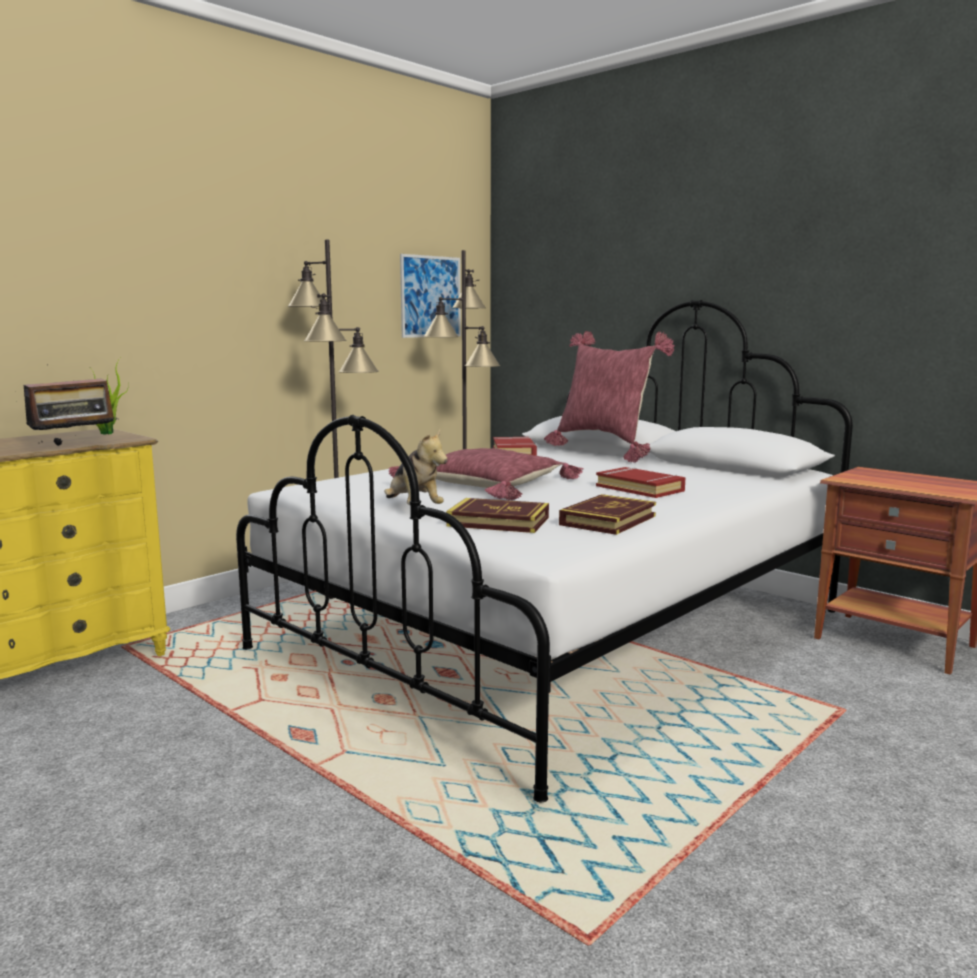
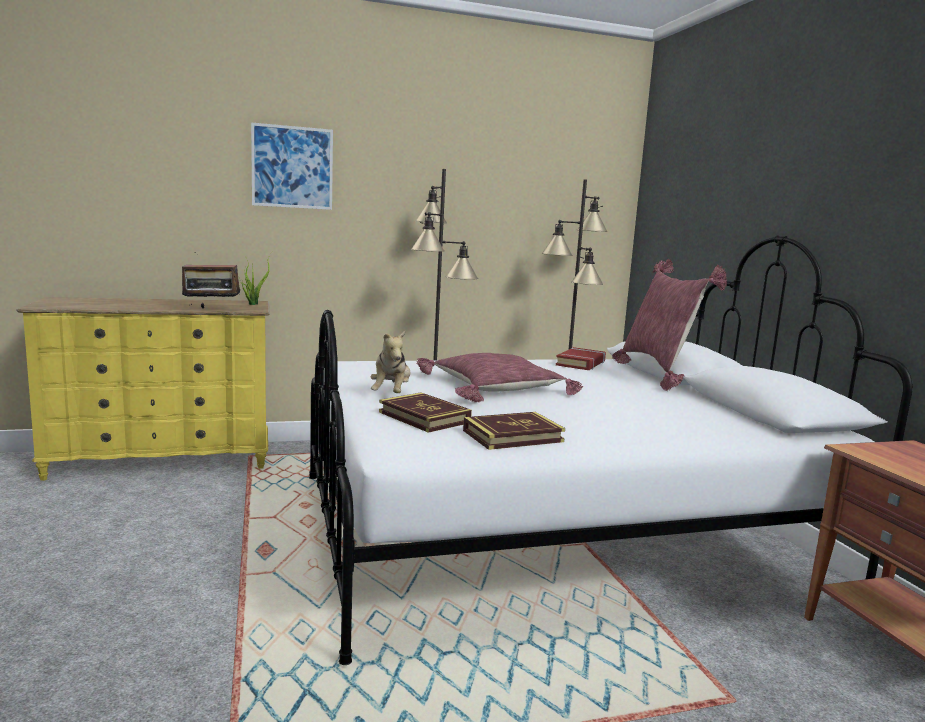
camera: 30 degrees right, 0 degrees up
picture [400,254,461,338] -> picture moved to [251,123,333,210]
red book [596,467,685,498] -> none

